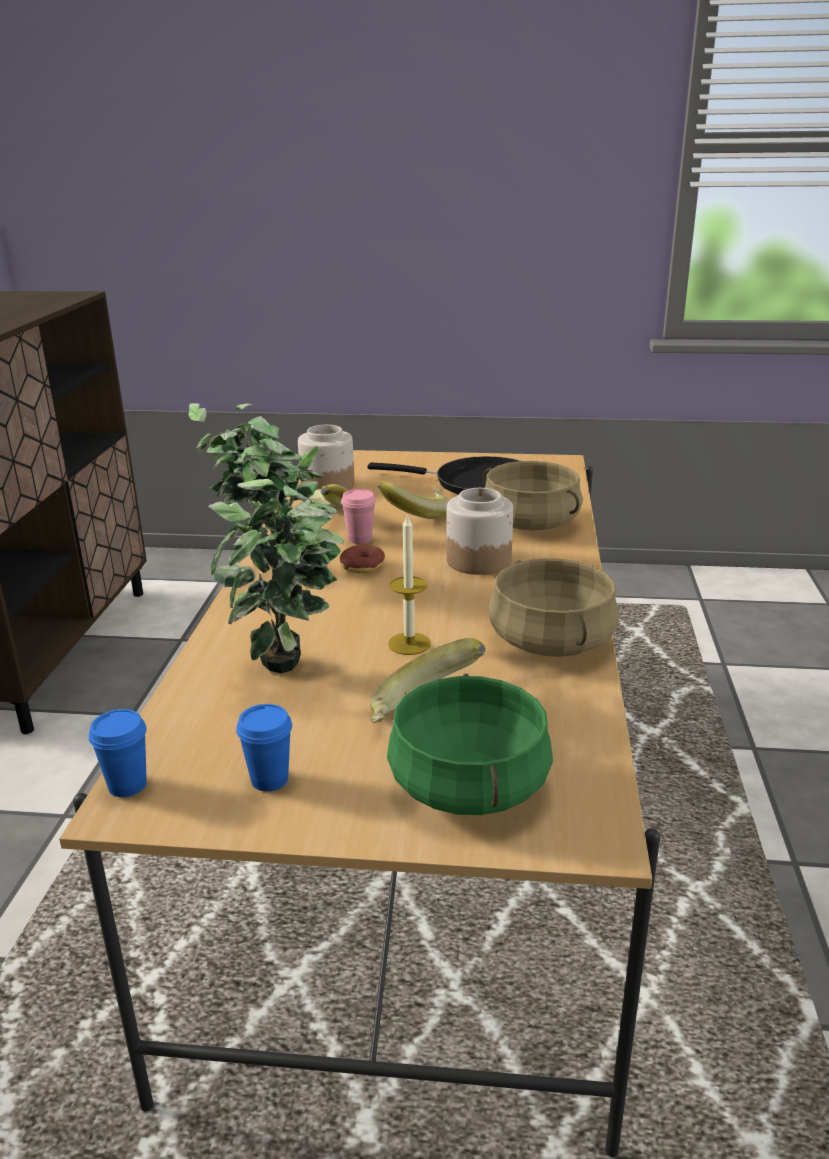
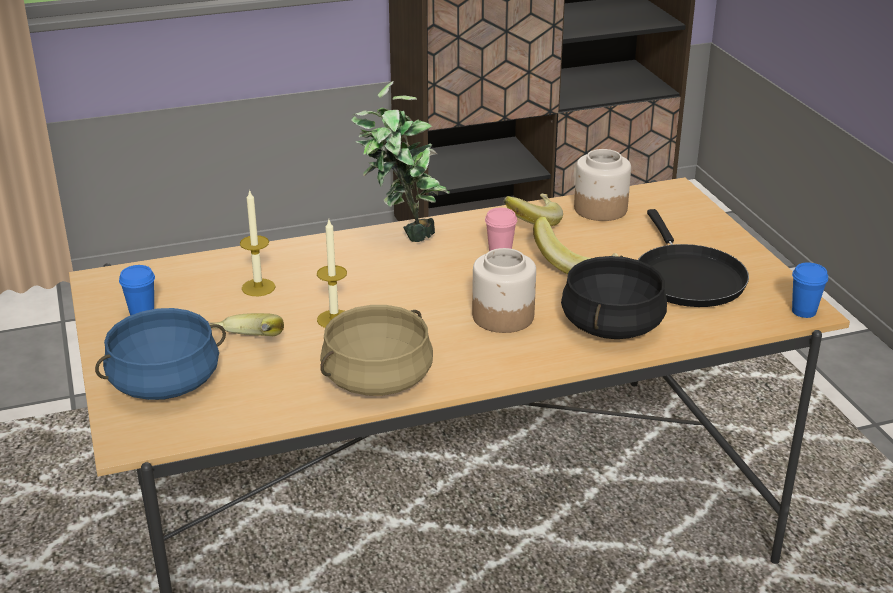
camera: 65 degrees right, 5 degrees up
blue cup [89,709,147,797] -> blue cup moved to [792,263,828,318]
potted plant [208,478,344,673] -> candle [240,189,276,296]
donut [340,545,385,573] -> none
green cooking pot [387,673,553,815] -> blue cooking pot [95,308,226,400]
beige cooking pot [483,461,583,530] -> black cooking pot [561,255,667,339]

